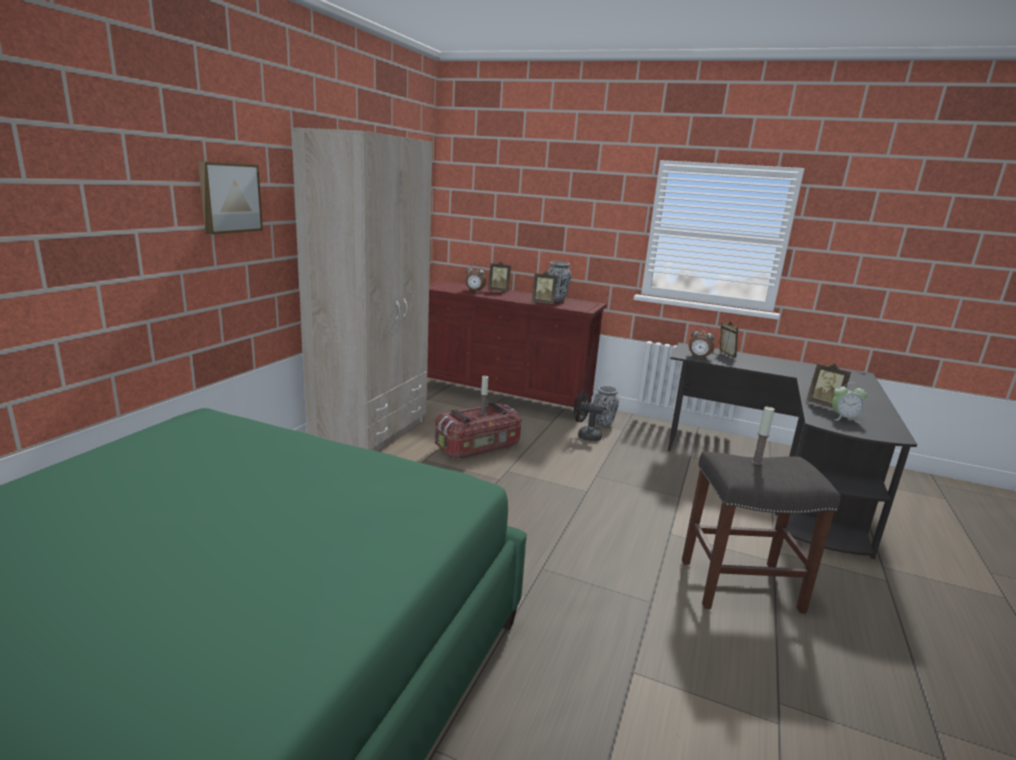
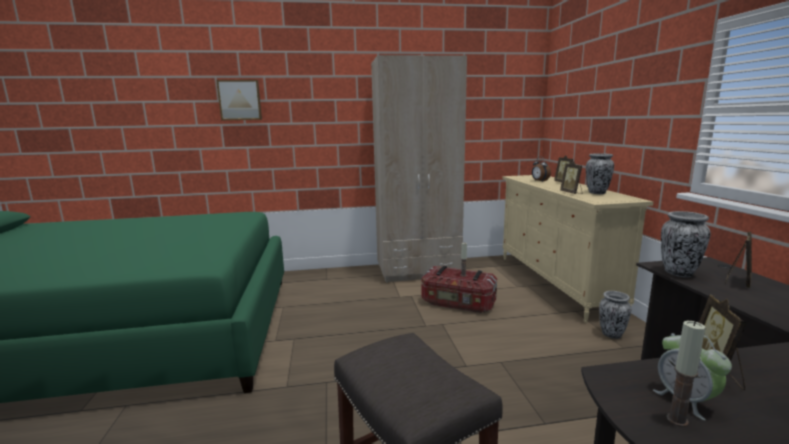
camera: 60 degrees right, 5 degrees down
picture [198,161,263,234] -> picture moved to [217,80,262,120]
red dresser [427,280,607,422] -> beige dresser [502,175,653,323]
black fan [574,391,604,441] -> none
alarm clock [689,326,715,359] -> vase [661,211,710,277]
candle [752,406,775,465] -> candle moved to [666,321,705,427]

